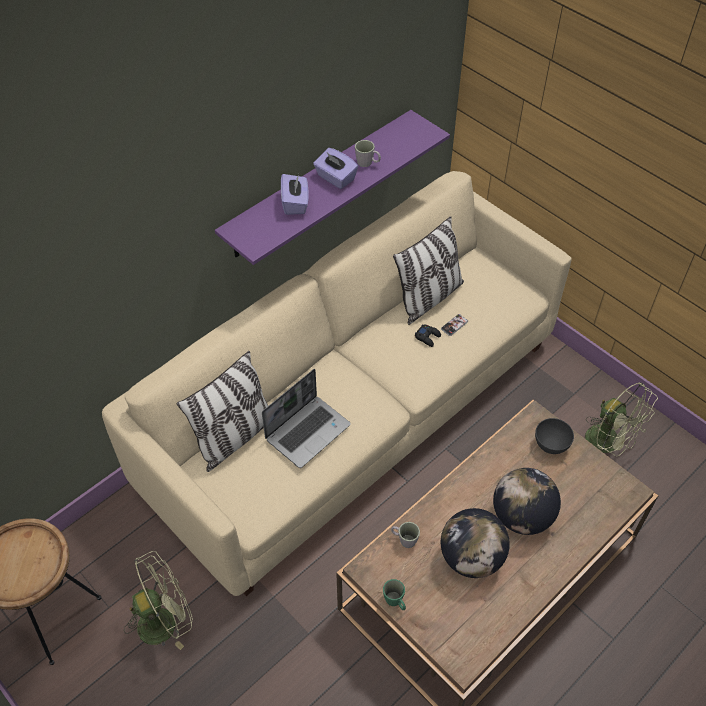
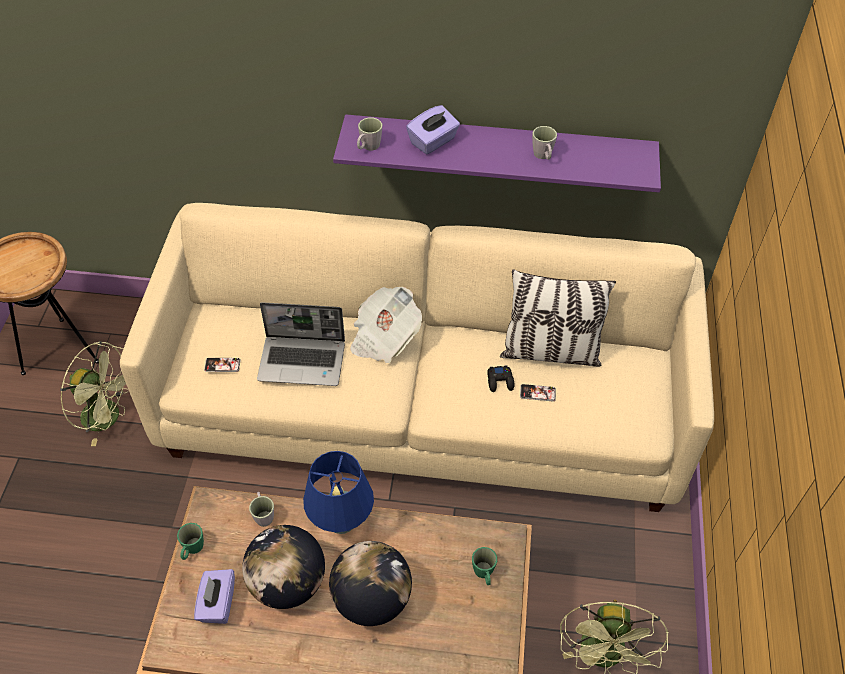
camera: 50 degrees right, 0 degrees up
pillow [177,351,268,472] -> none
purple tissue box [313,148,358,189] -> purple tissue box moved to [194,569,235,624]
grey bowl [535,418,574,454] -> green mug [472,547,497,585]
none -> phone [204,358,241,372]
none -> blue table lamp [303,451,374,534]
none -> newspaper [350,287,422,363]
none -> grey mug [357,118,382,150]

